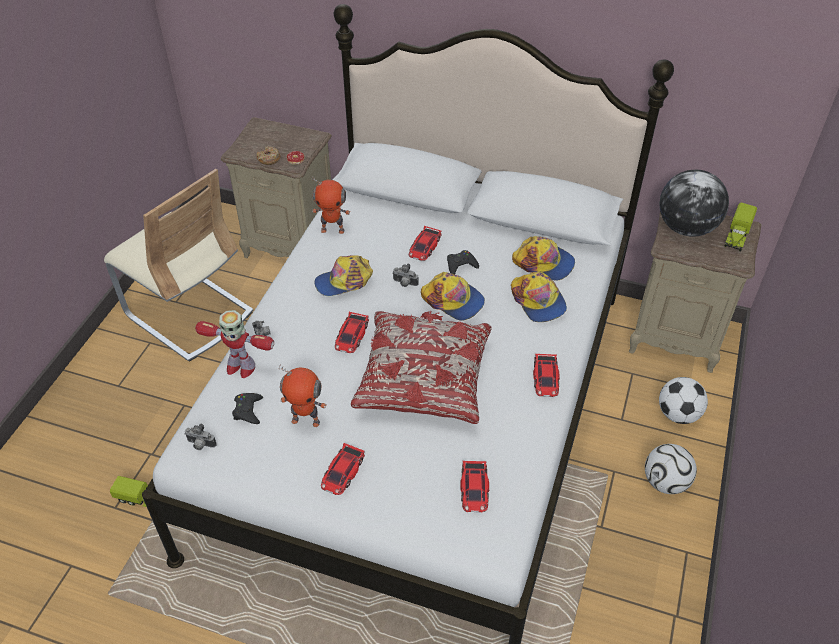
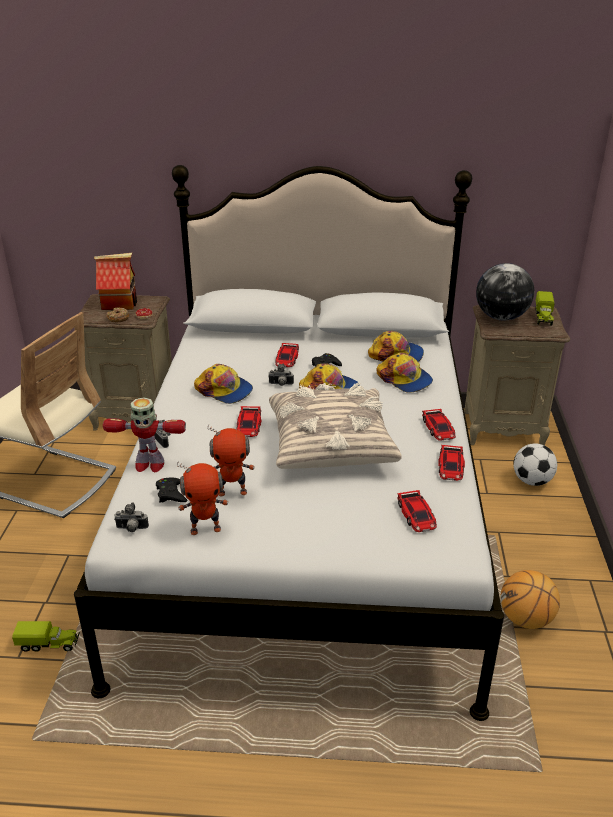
camera: 15 degrees left, 15 degrees down
toy robot [312,176,350,234] -> toy robot moved to [177,461,228,535]
cap [314,255,373,296] -> cap turned 105 degrees counterclockwise [194,364,253,404]
toy car [321,443,365,495] -> toy car moved to [438,445,465,481]
red pillow [351,311,492,424] -> beige pillow [269,382,402,469]
football [645,444,697,494] -> none
none -> toy house [94,253,137,310]
none -> basketball [500,570,560,629]

